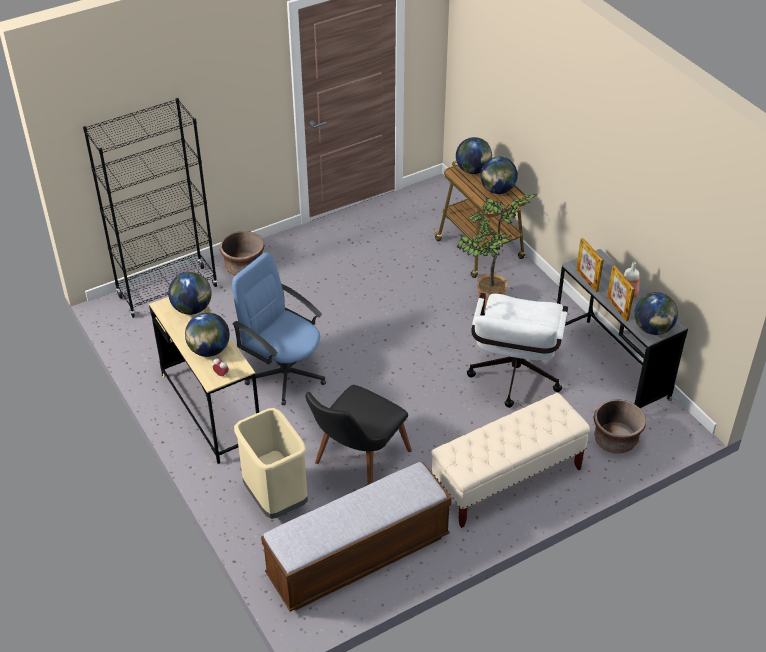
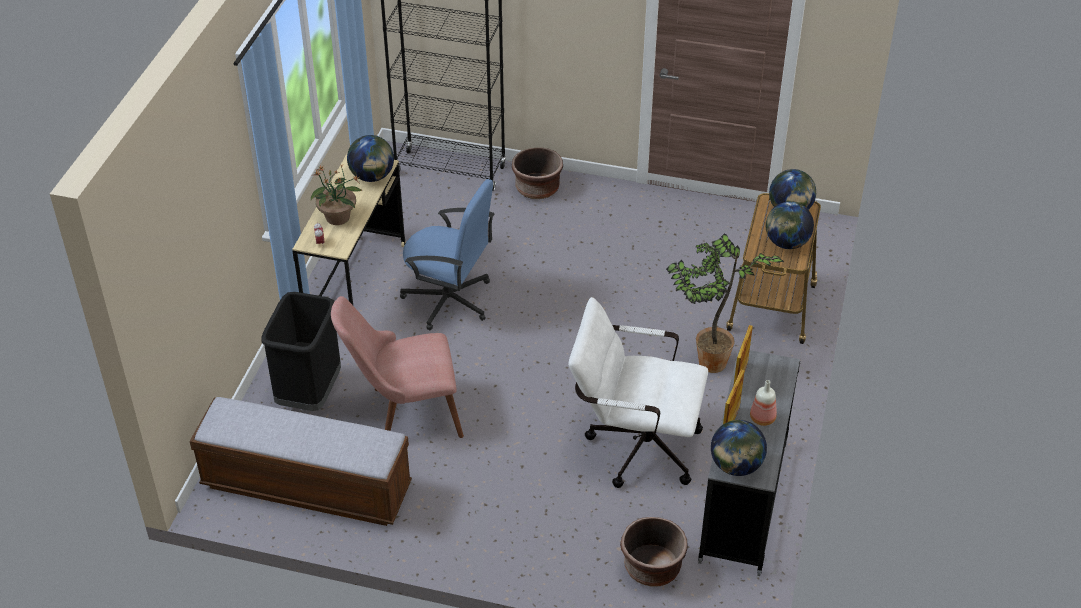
camera: 45 degrees right, 0 degrees up
globe [185,313,230,357] -> potted plant [311,164,362,225]
blue office chair [232,252,326,406] -> blue office chair turned 120 degrees clockwise [400,179,494,330]
beige trash can [234,408,308,519] -> black trash can [261,292,341,411]
black chair [305,385,412,485] -> pink chair [331,296,464,438]
beige bench [432,393,590,528] -> none
white office chair [467,293,568,408] -> white office chair turned 45 degrees clockwise [568,297,708,488]

